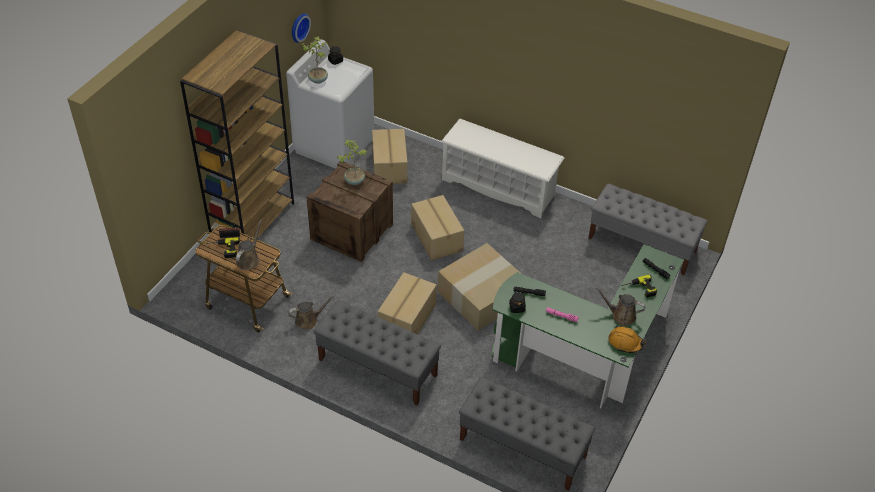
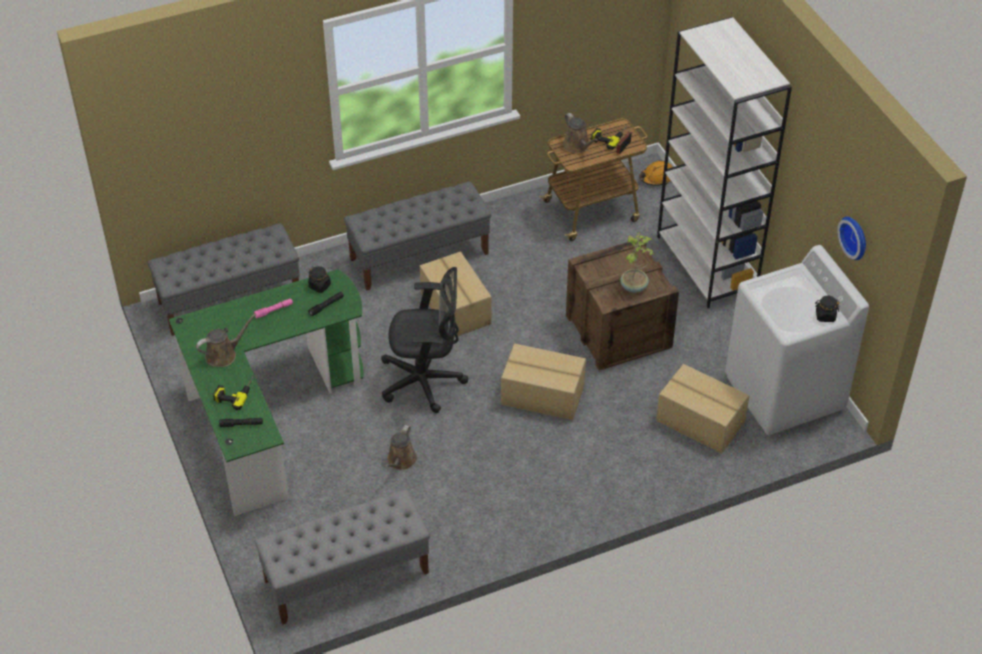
camera: 130 degrees right, 0 degrees up
brown bookcase [180,30,294,241] -> white bookcase [657,17,792,308]
brown watering can [288,295,335,330] -> brown watering can moved to [385,425,417,470]
potted plant [301,36,328,84] -> none
cardboard box [438,243,520,331] -> black office chair [381,267,468,413]
white shoe rack [441,119,565,218] -> none
orange hard hat [608,325,646,353] -> orange hard hat moved to [639,161,673,186]

